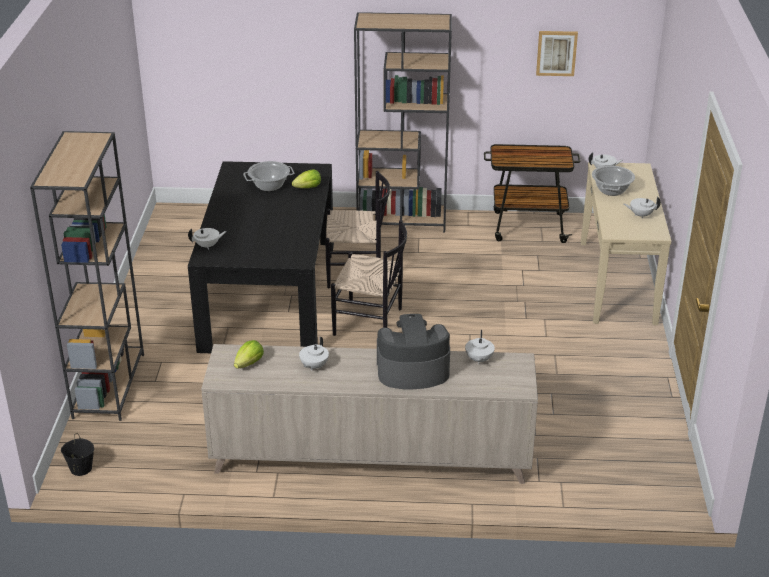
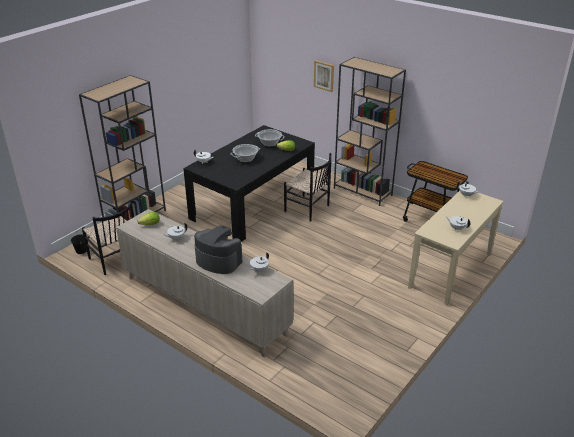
camera: 35 degrees right, 0 degrees up
black chair [331,220,407,336] -> black chair moved to [82,203,134,275]
picture [536,31,578,76] -> picture moved to [314,60,334,92]
cooking pot [592,166,635,196] -> cooking pot moved to [231,144,260,162]

